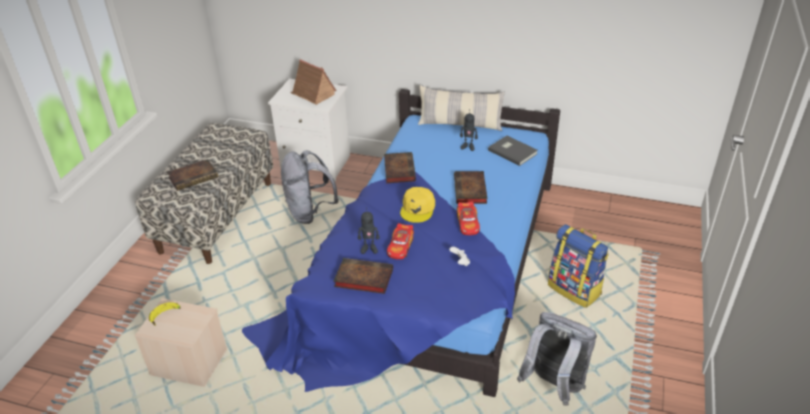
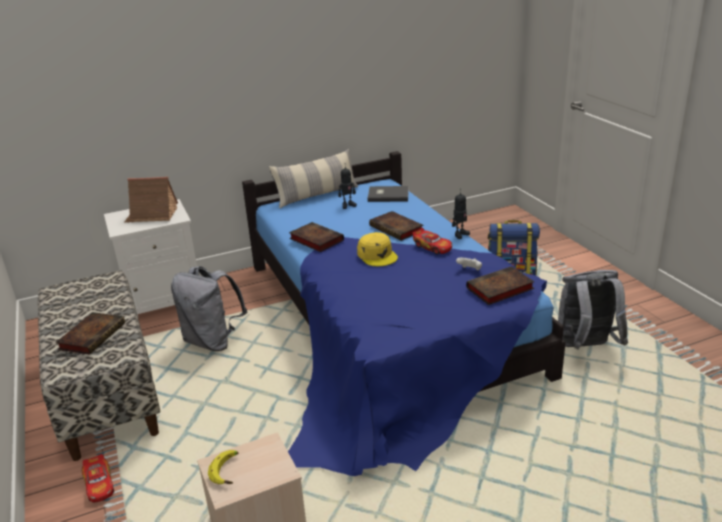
camera: 40 degrees left, 10 degrees down
book [333,258,393,294] -> book moved to [466,266,534,305]
toy robot [358,208,380,254] -> toy robot moved to [452,188,470,239]
toy car [387,223,414,259] -> toy car moved to [82,454,114,502]

